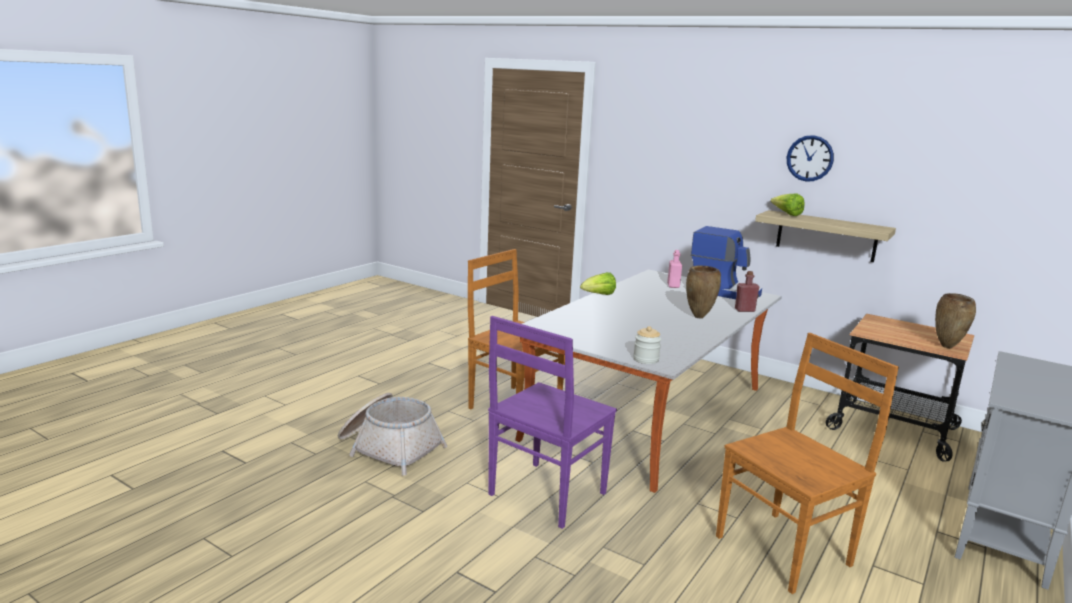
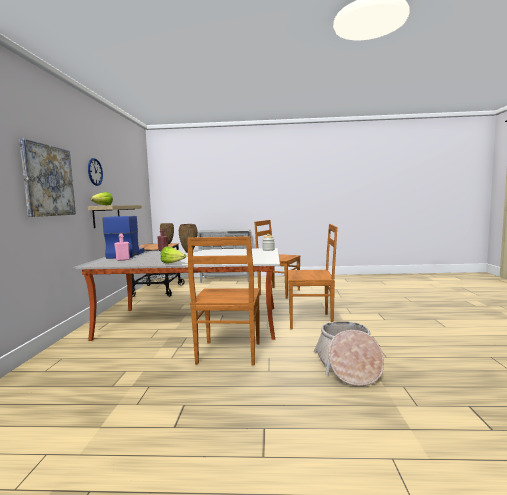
camera: 120 degrees left, 10 degrees down
purple chair [488,316,617,529] -> brown chair [288,224,337,330]
none -> picture [19,139,76,217]

